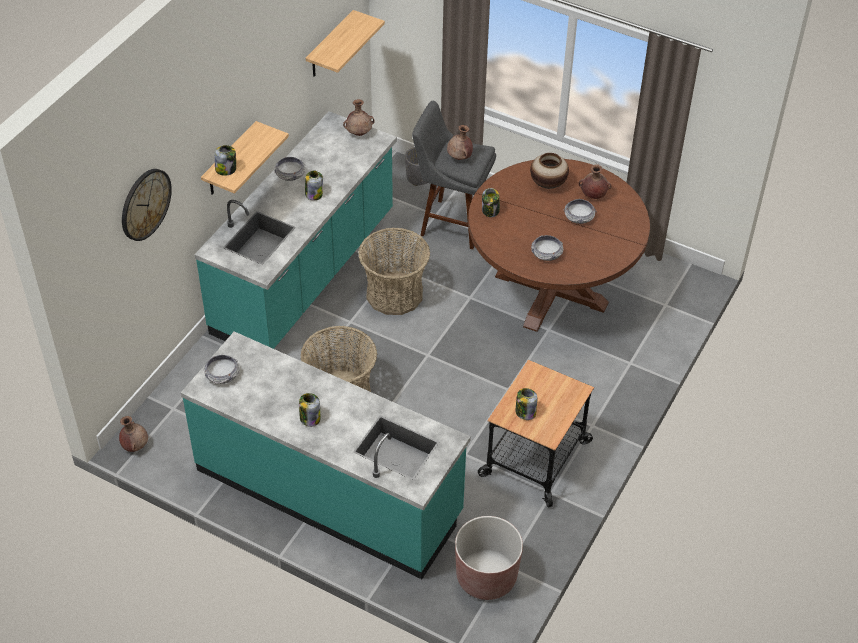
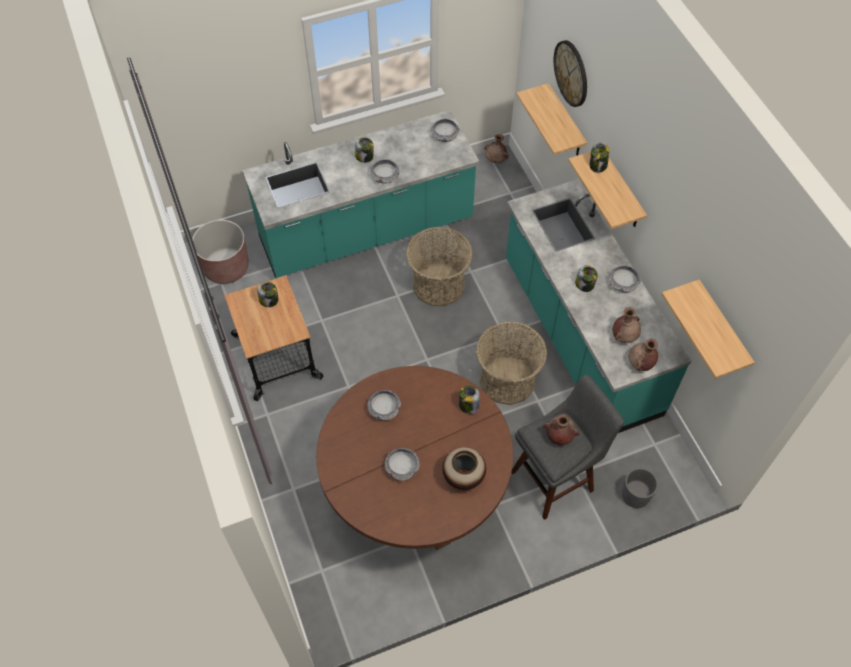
camera: 130 degrees right, 10 degrees up
brown vase [579,164,612,199] -> brown vase moved to [613,307,641,343]
none -> bowl [370,160,400,184]
none -> shelf [517,83,587,156]

